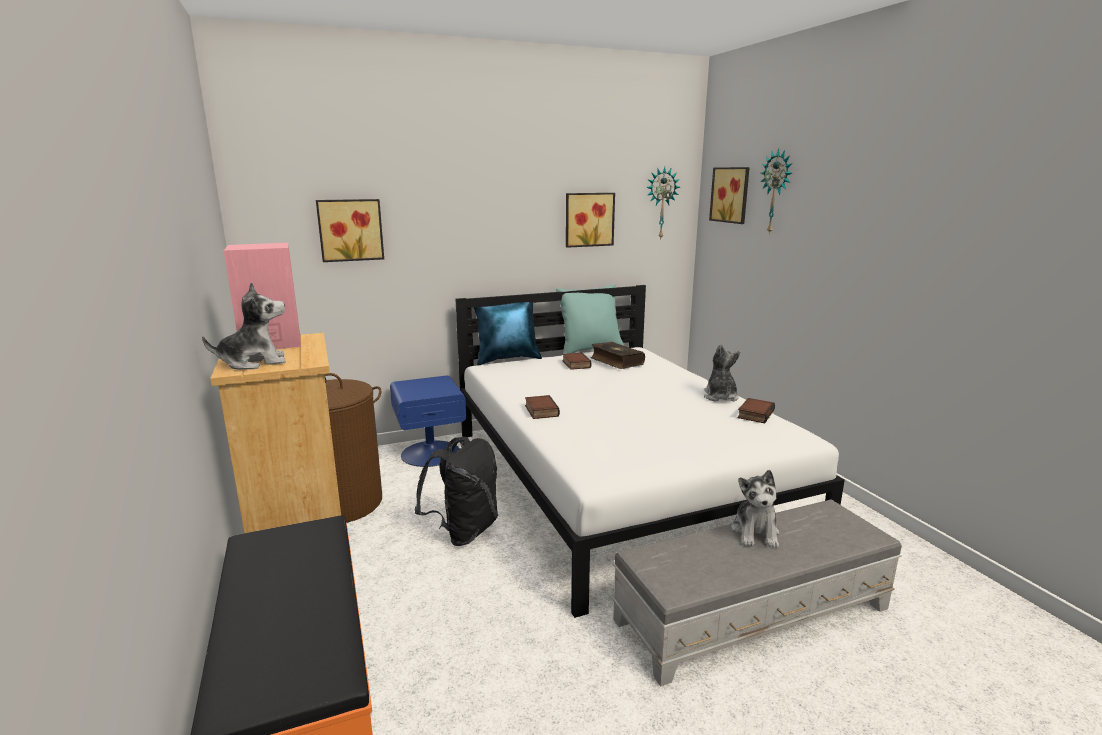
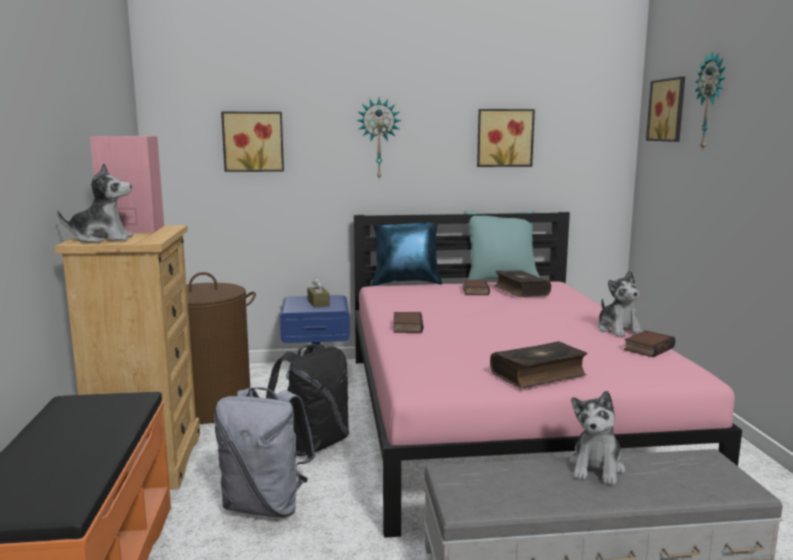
camera: 15 degrees right, 5 degrees down
white bed [455,285,845,618] -> pink bed [354,212,742,538]
wall clock [646,167,680,240] -> wall clock moved to [356,98,401,181]
plush toy [704,344,740,402] -> plush toy turned 150 degrees clockwise [598,271,643,337]
none -> grey backpack [214,387,315,517]
none -> brown tissue box [307,278,330,308]
none -> book [490,341,587,388]

